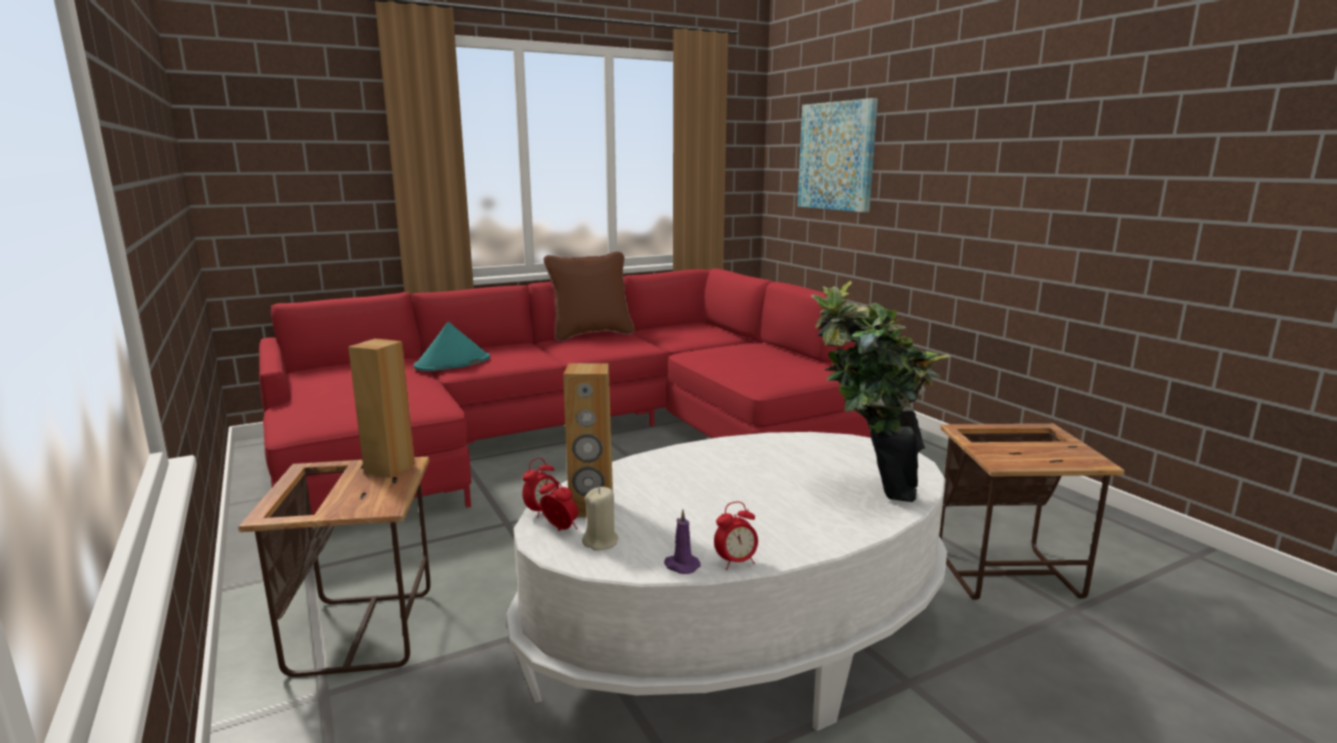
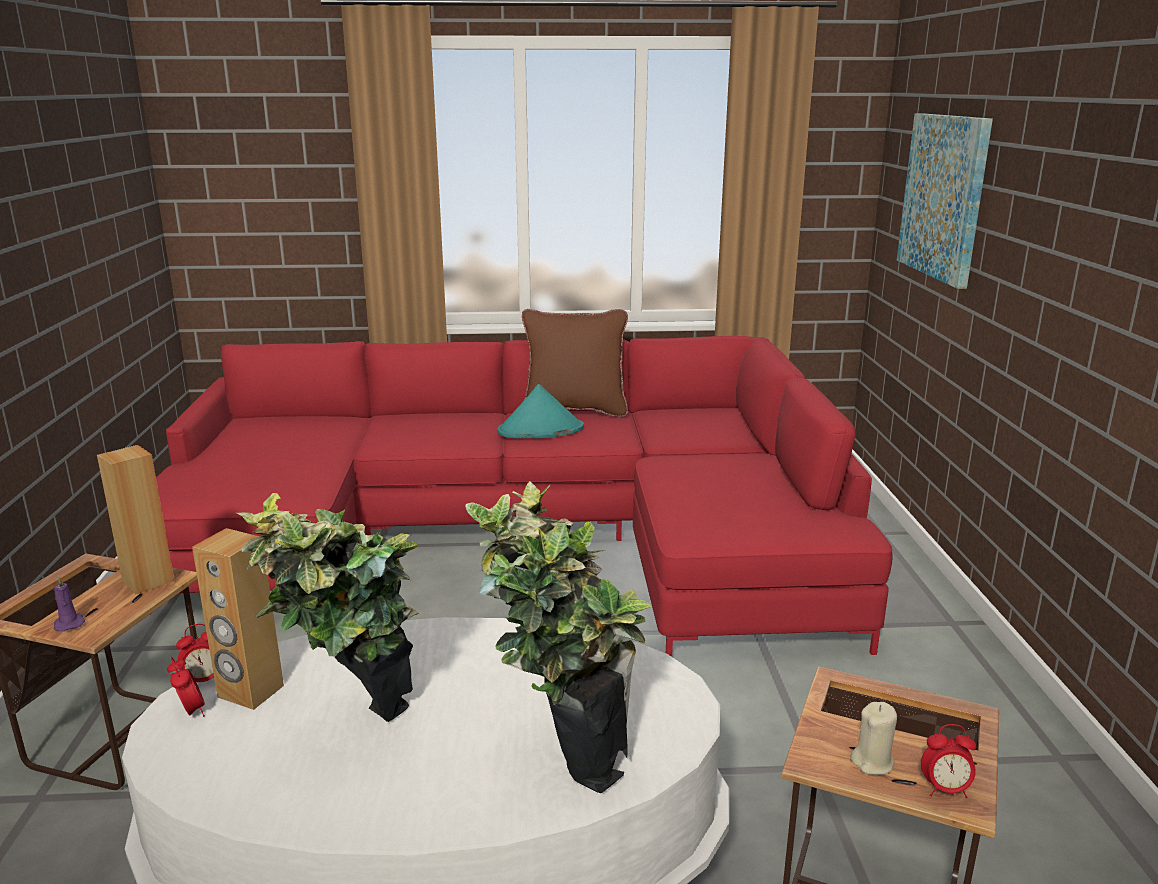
camera: 25 degrees right, 5 degrees up
turquoise hat [414,322,490,371] -> turquoise hat moved to [497,384,584,439]
beige candle [582,487,618,551] -> beige candle moved to [850,702,897,775]
purple candle [664,509,701,574] -> purple candle moved to [54,576,85,631]
alarm clock [714,501,758,569] -> alarm clock moved to [921,724,977,798]
none -> potted plant [237,493,419,722]

